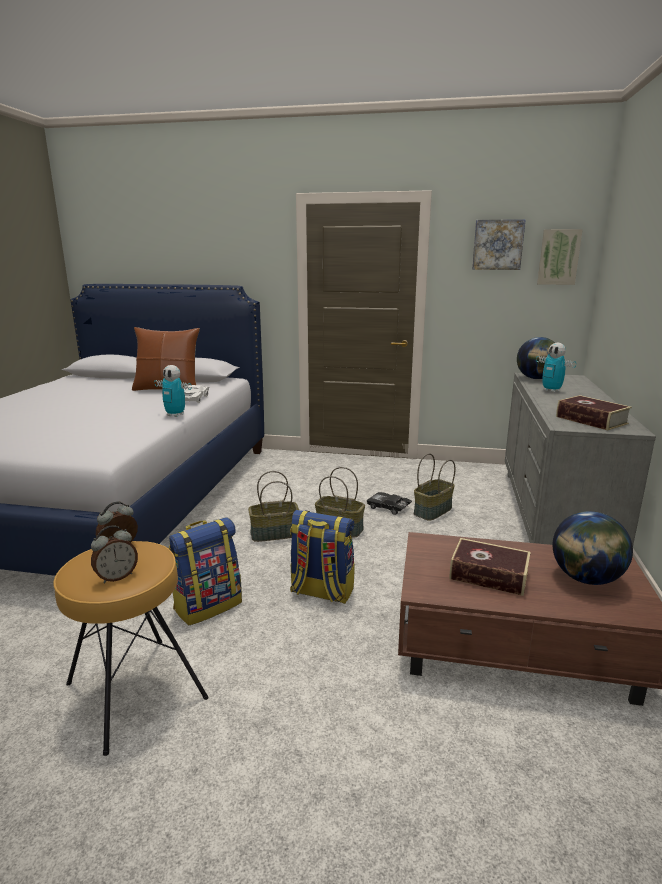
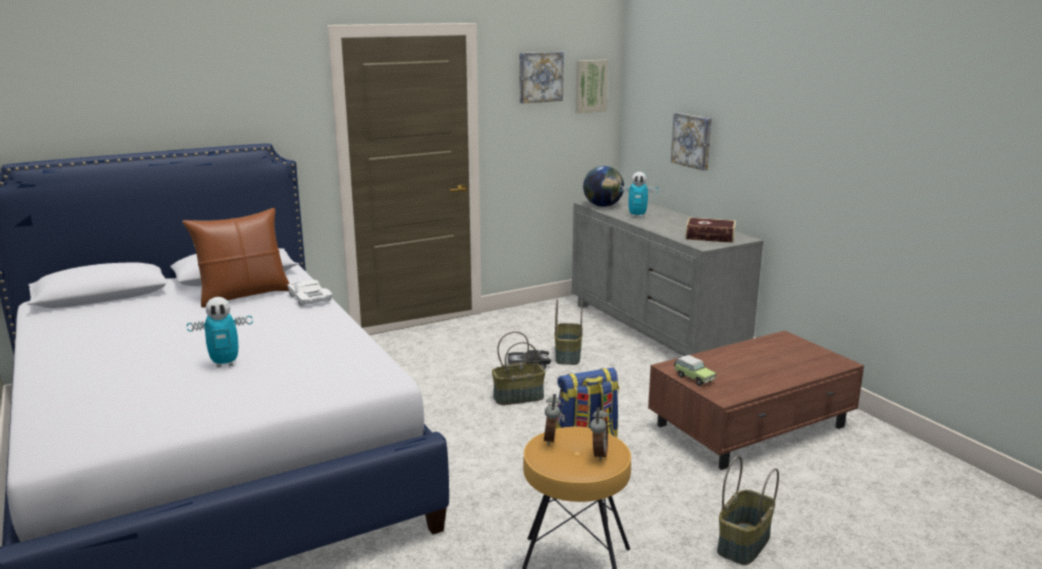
camera: 40 degrees left, 0 degrees up
toy robot [154,365,192,417] -> toy robot moved to [187,297,253,368]
backpack [168,517,242,625] -> none
basket [248,471,299,542] -> basket moved to [717,456,779,565]
book [449,538,531,596] -> none
globe [553,511,633,585] -> none
none -> picture [671,113,712,171]
none -> toy car [674,355,716,386]

